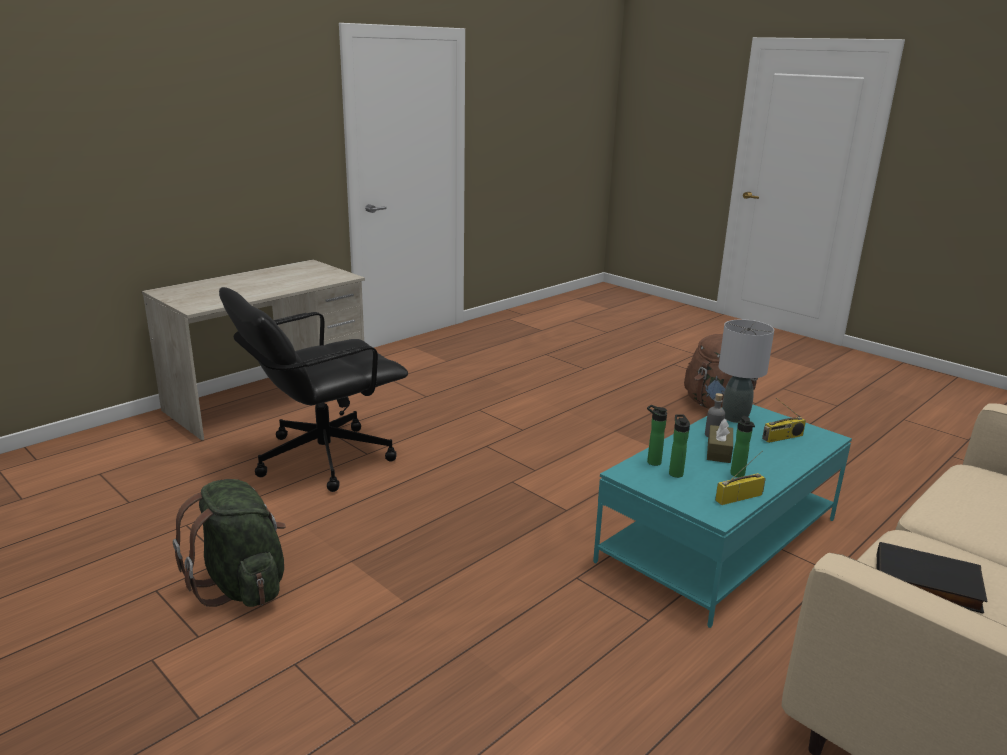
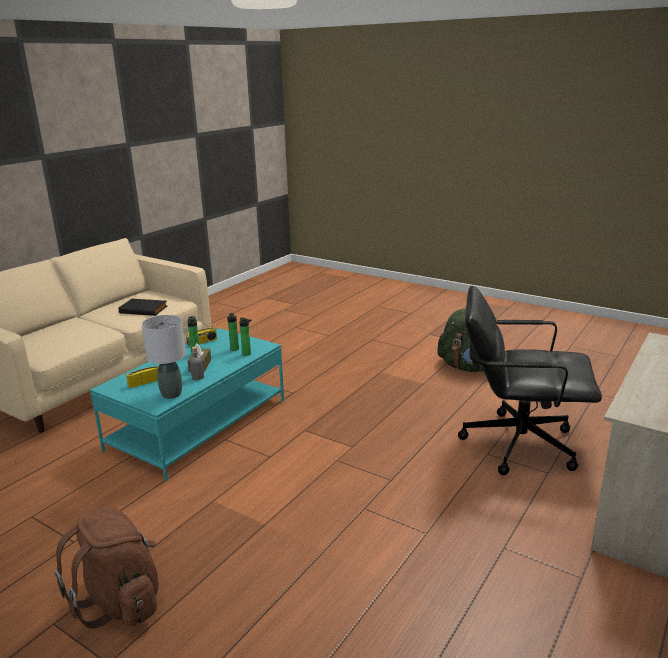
camera: 170 degrees right, 0 degrees up
black office chair [219,287,408,492] -> black office chair turned 120 degrees counterclockwise [458,286,602,475]

